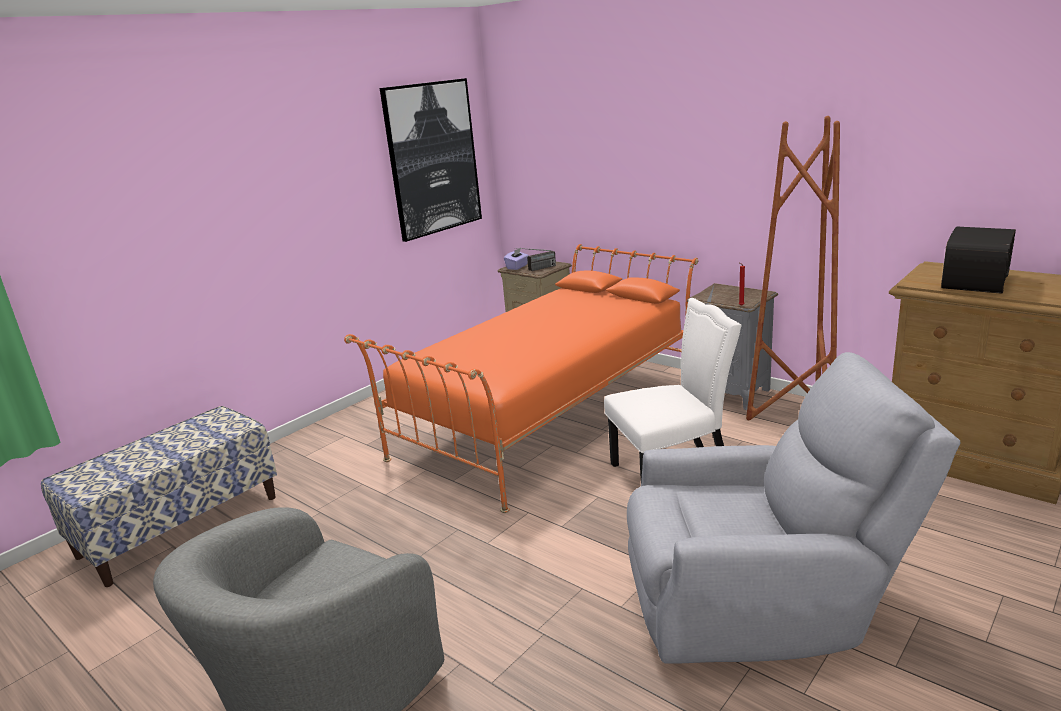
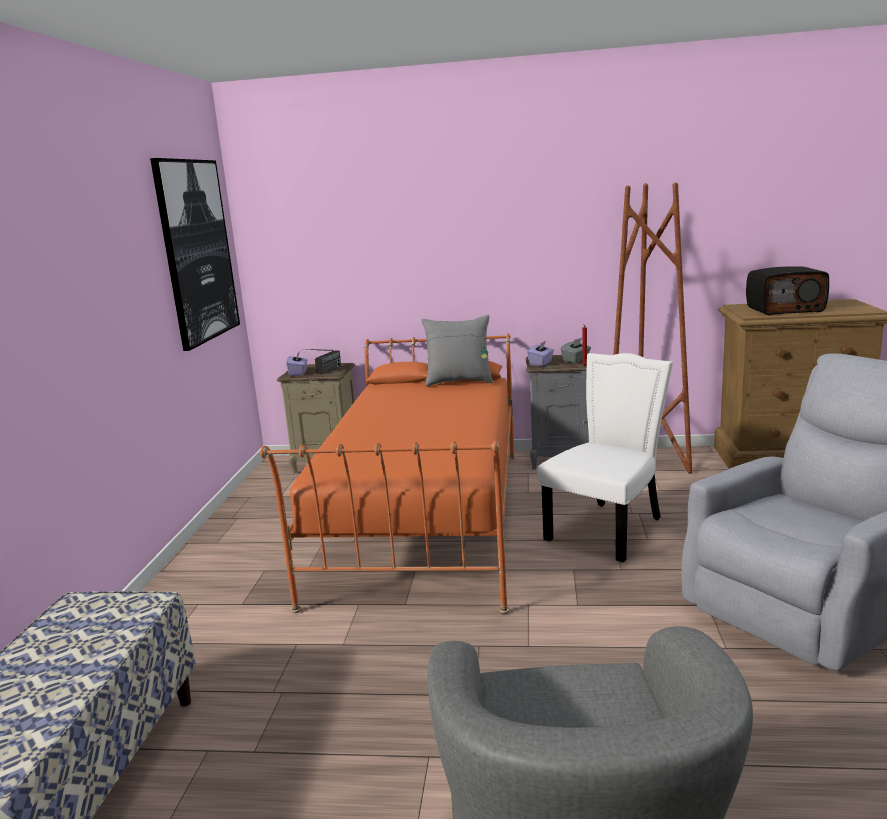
camera: 35 degrees left, 5 degrees down
radio [941,227,1016,294] -> radio turned 90 degrees clockwise [746,266,829,315]
none -> grey pillow [421,315,493,386]
none -> purple tissue box [527,341,554,366]
none -> grey tissue box [561,338,591,363]

